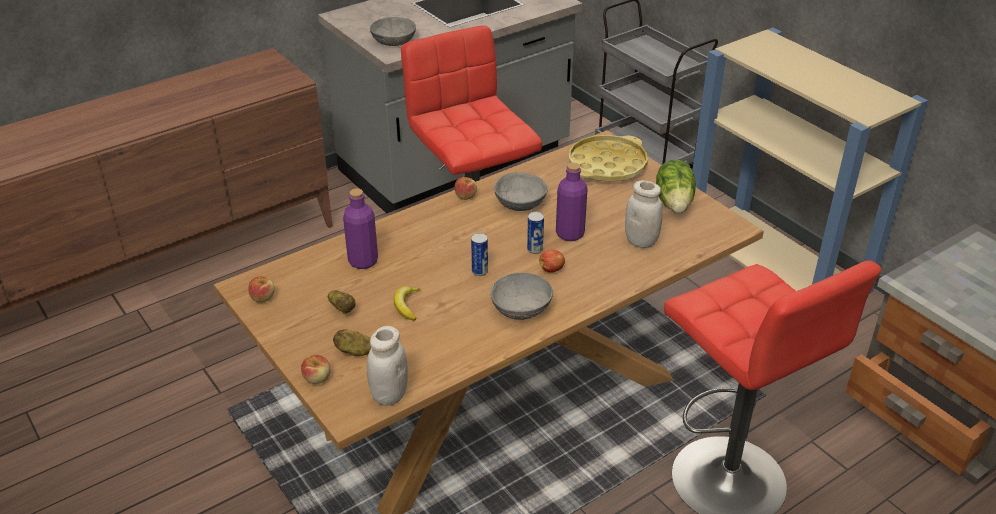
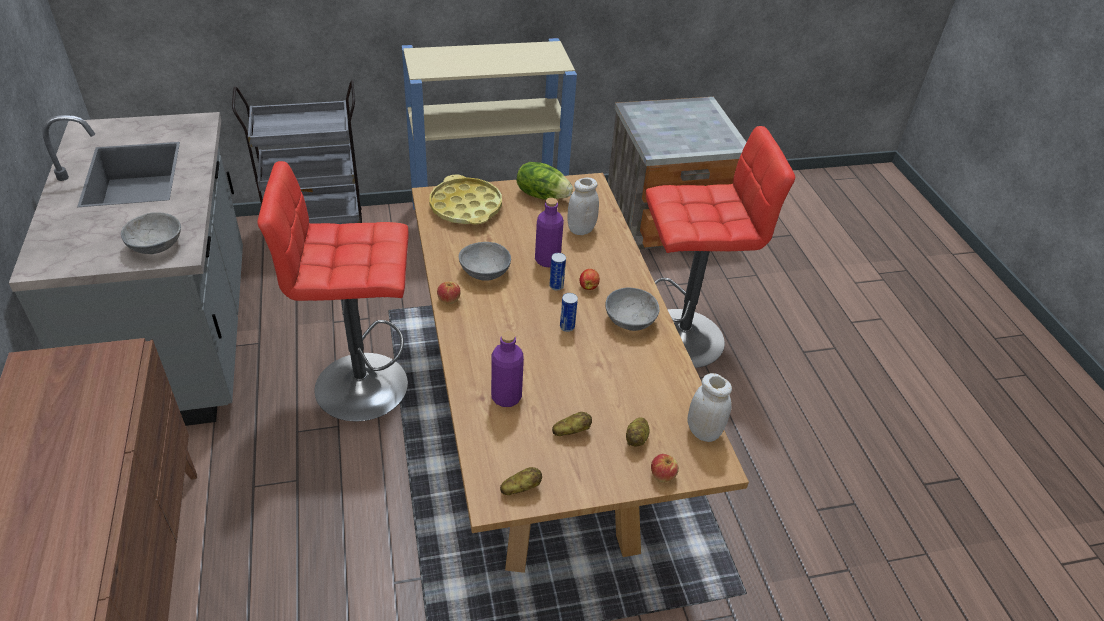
camera: 70 degrees left, 5 degrees up
apple [248,276,275,303] -> potato [500,467,542,495]
banana [394,286,420,321] -> none

